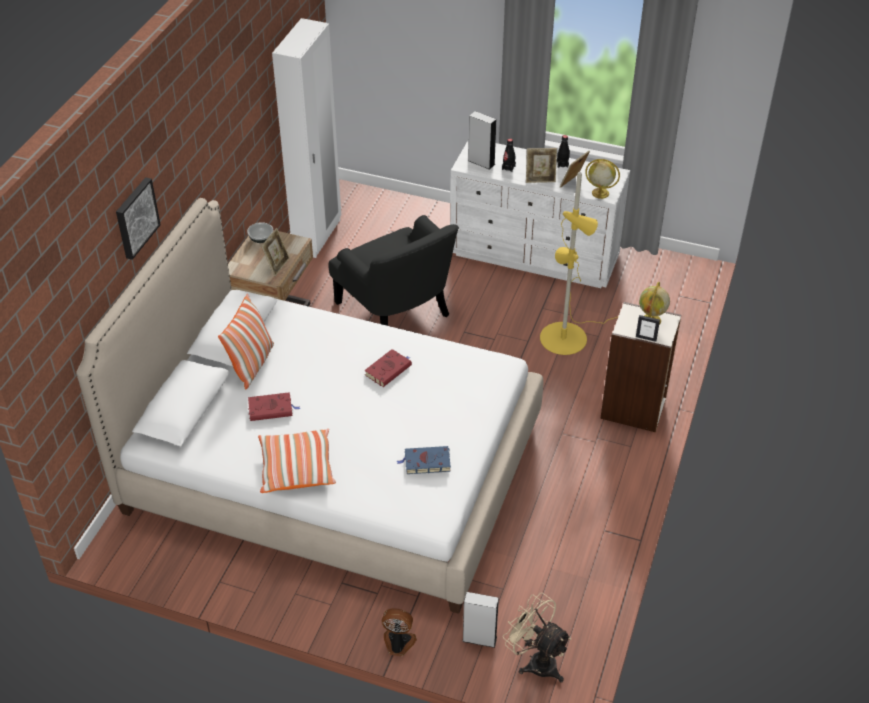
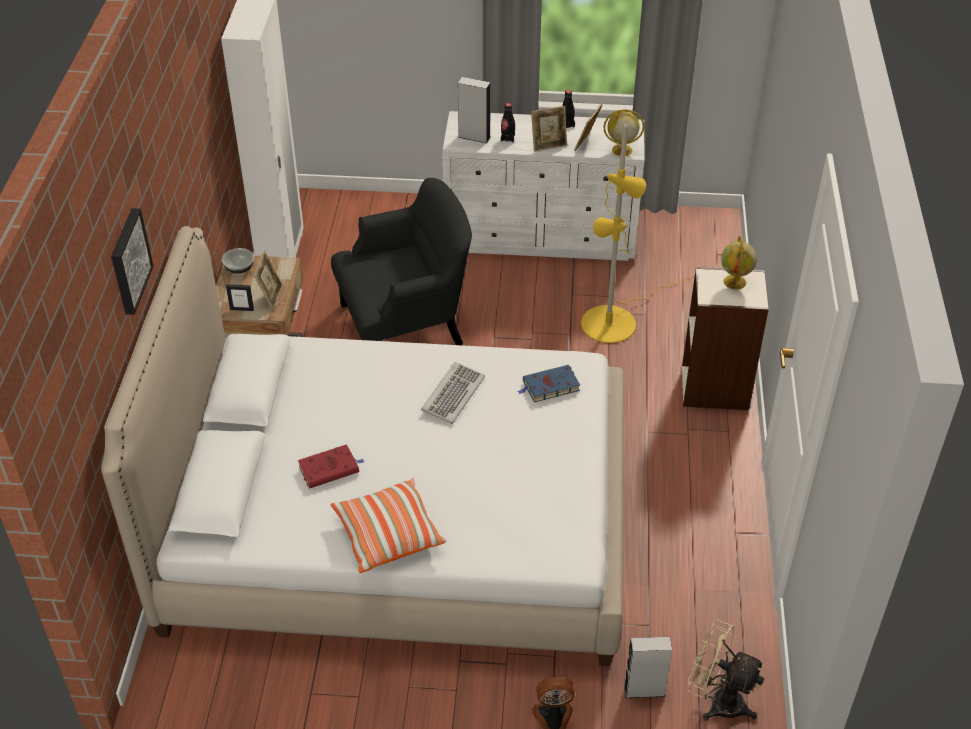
camera: 15 degrees left, 0 degrees up
pillow [218,294,274,389] -> none
black armchair [328,215,459,326] -> black armchair turned 60 degrees counterclockwise [331,178,472,345]
red book [364,349,412,387] -> keyboard [421,362,485,424]
blue book [397,446,451,474] -> blue book moved to [518,365,580,402]
picture frame [636,315,660,342] -> picture frame moved to [226,284,254,311]

